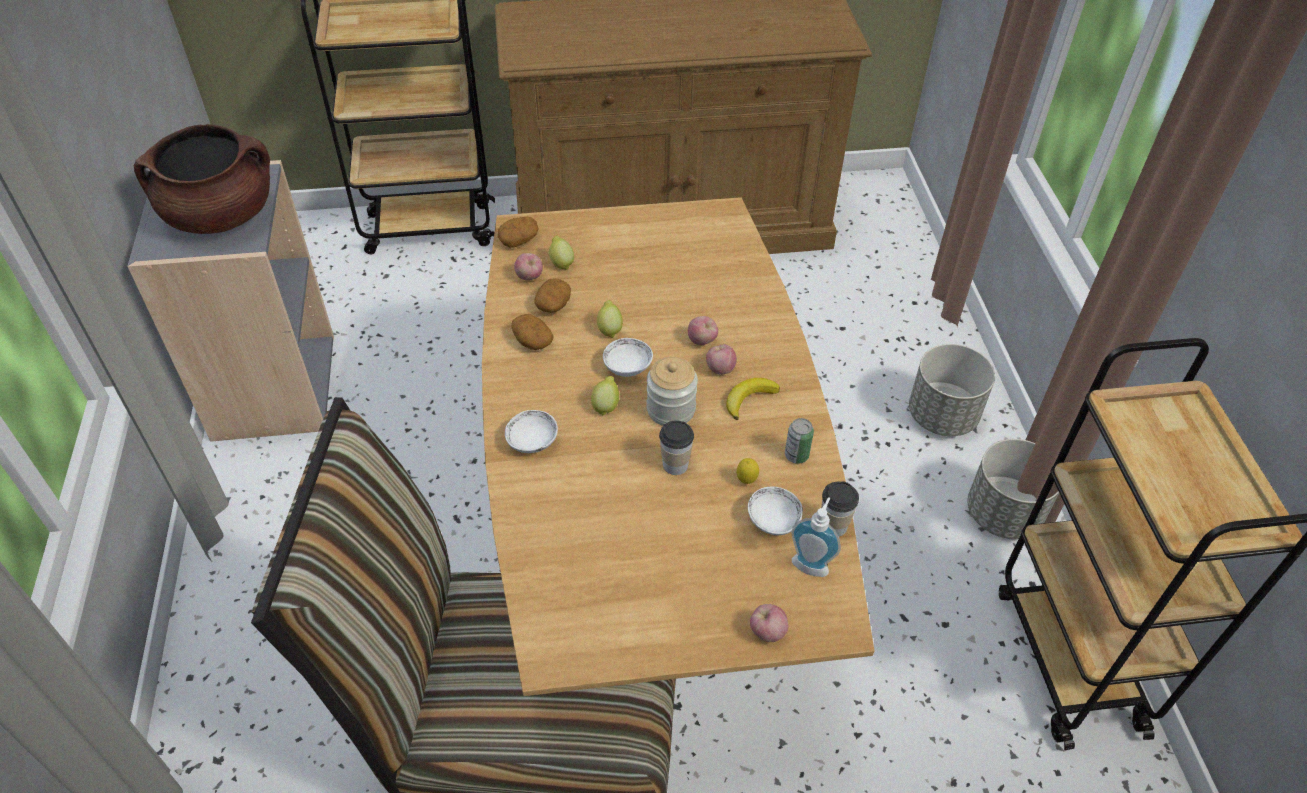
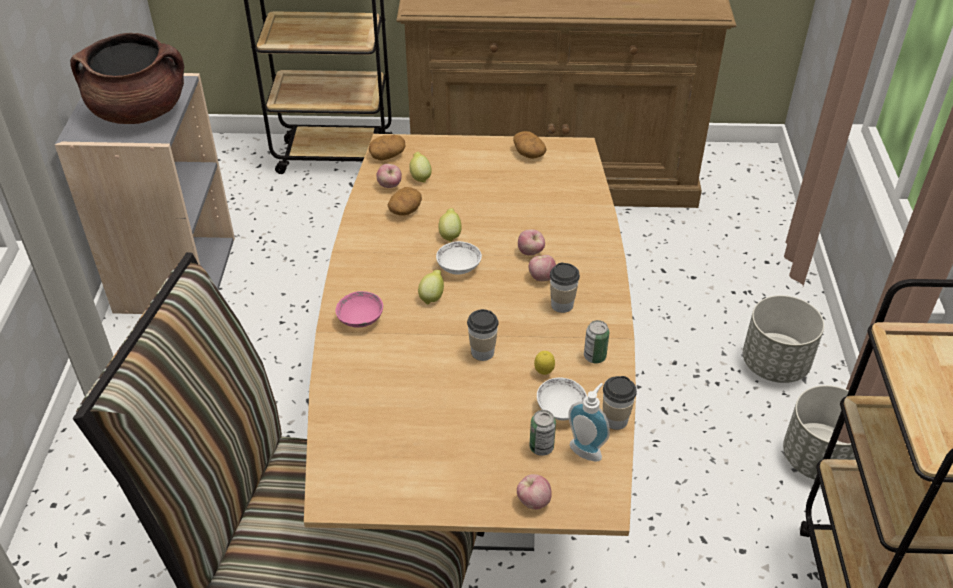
camera: 10 degrees right, 5 degrees down
white bowl [505,410,558,453] -> pink bowl [336,291,383,328]
potato [511,314,554,350] -> potato moved to [513,131,547,159]
jar [646,357,698,426] -> none
banana [726,378,780,420] -> cup [550,263,580,313]
none -> can [529,410,556,456]

